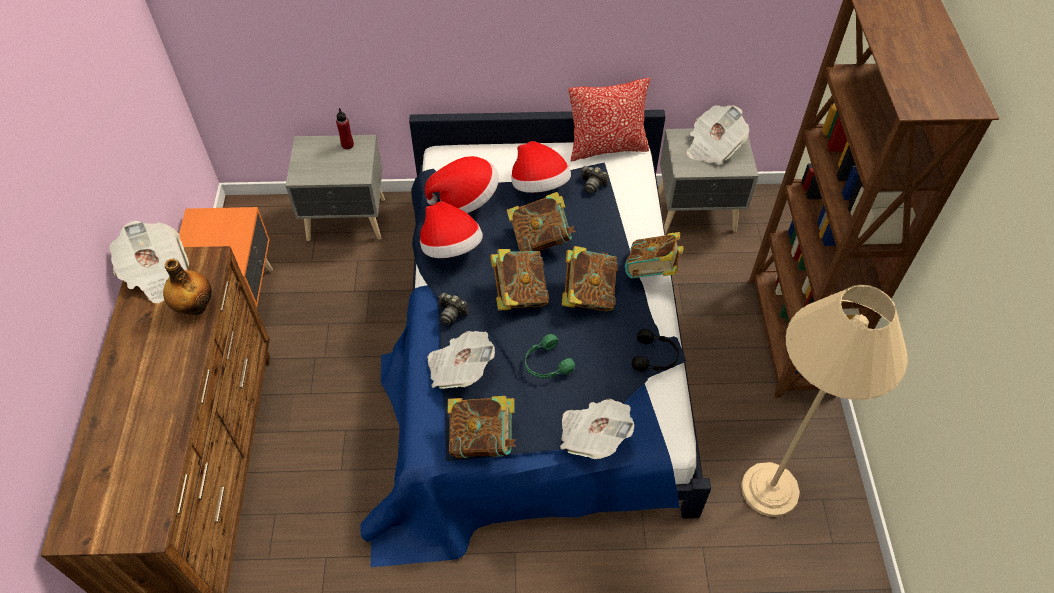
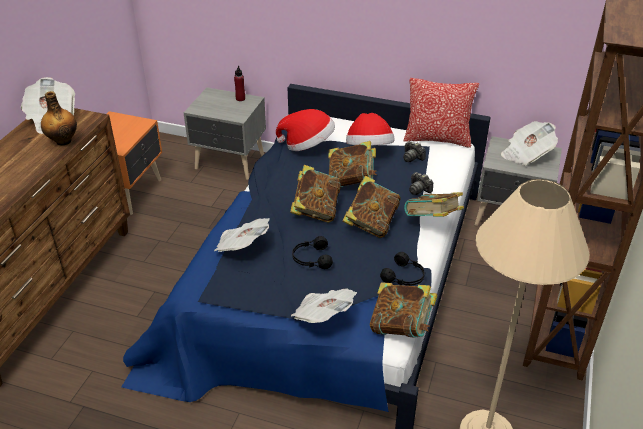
camera: 20 degrees right, 15 degrees down
hat [420,201,483,258] -> none
camera [438,293,469,325] -> camera moved to [409,172,433,195]
book [448,396,517,458] -> book moved to [370,282,437,338]
green headphones [525,334,575,378] -> black headphones [292,236,333,269]

